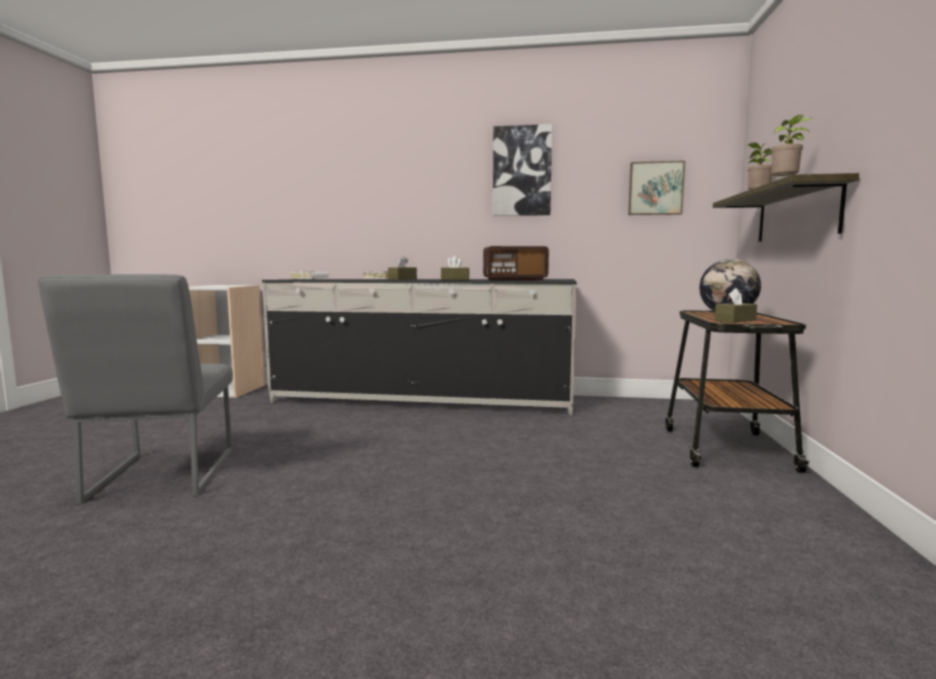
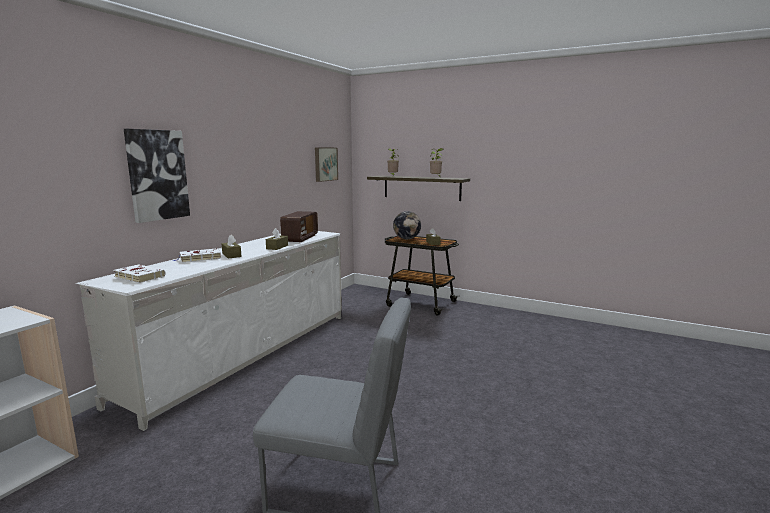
camera: 70 degrees left, 5 degrees up
black cabinet [262,279,577,415] -> white cabinet [76,231,342,431]
picture [493,124,552,216] -> picture moved to [124,129,190,223]

